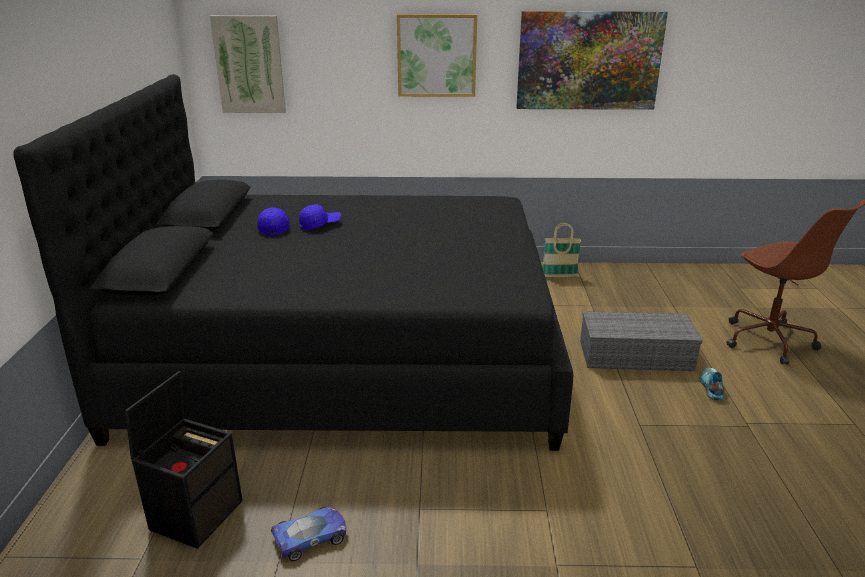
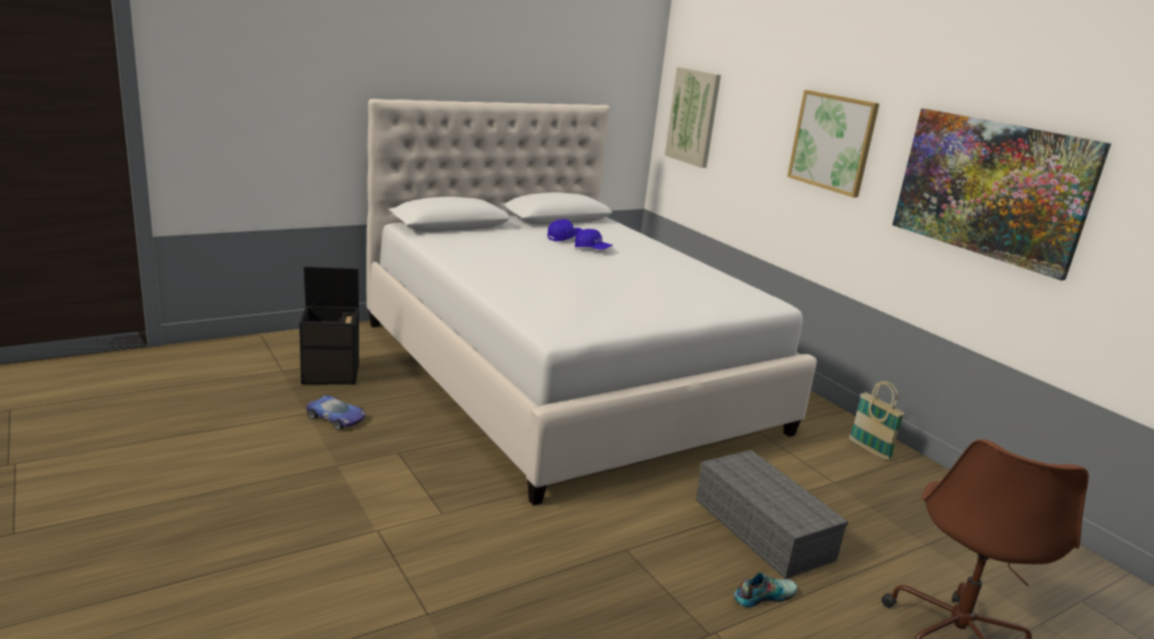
camera: 55 degrees right, 5 degrees down
black bed [13,74,573,451] -> white bed [366,99,817,506]

